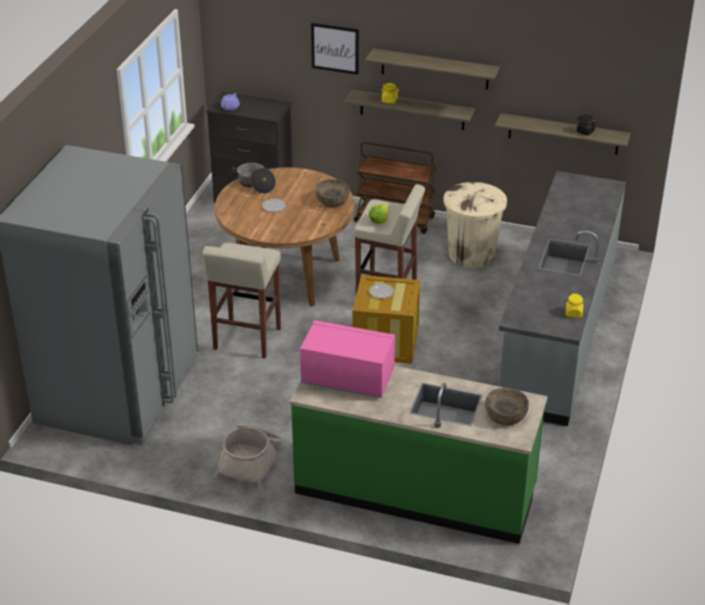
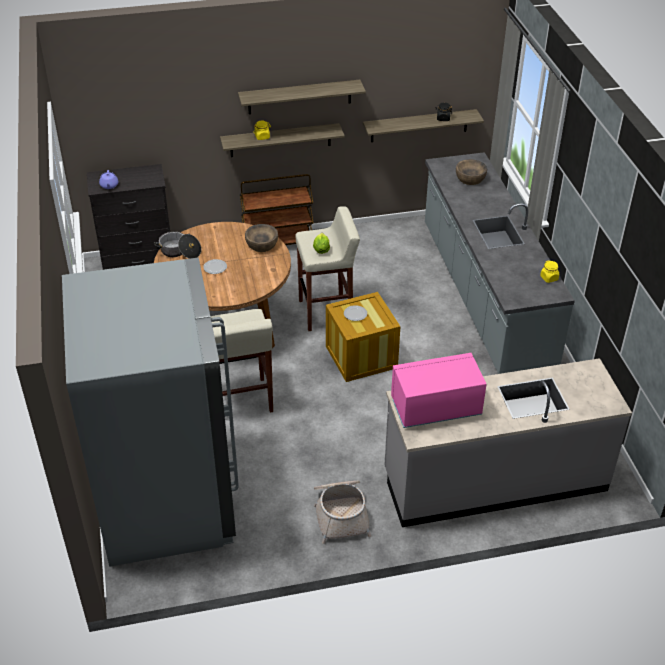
camera: 30 degrees left, 5 degrees up
green counter [290,366,548,544] -> grey counter [385,358,632,527]
picture [311,23,359,75] -> none
beige trash can [443,182,507,268] -> none
brown bowl [485,388,529,426] -> brown bowl moved to [456,159,487,185]

